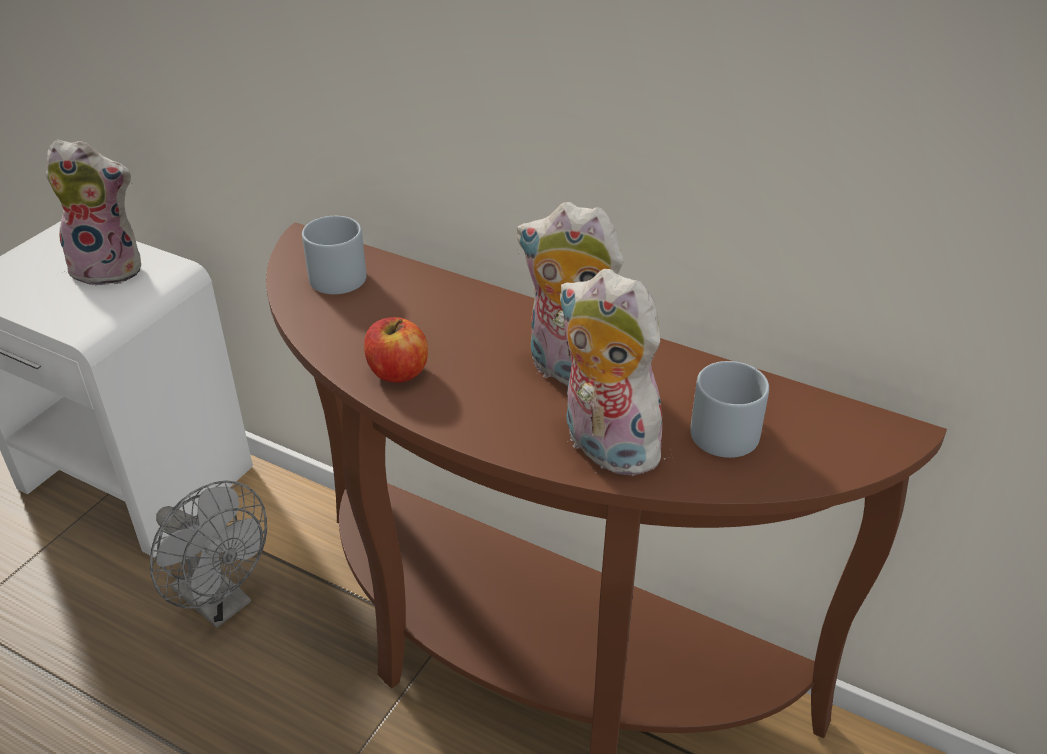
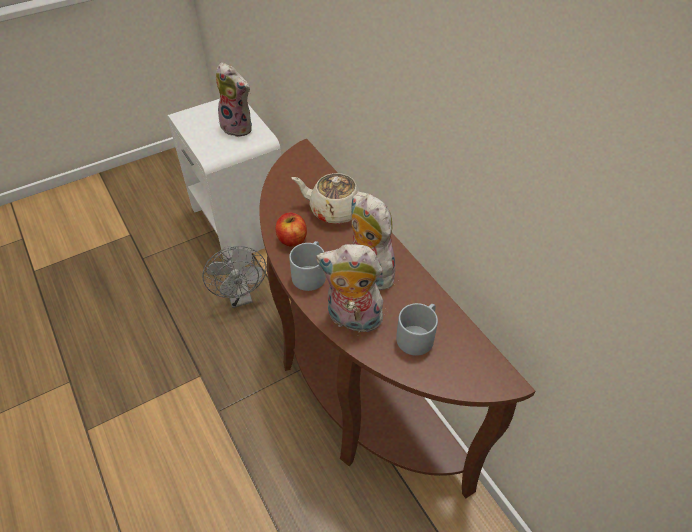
camera: 30 degrees right, 10 degrees up
grey mug [302,216,367,294] -> grey mug moved to [289,241,326,291]
plush toy [558,269,673,476] -> plush toy turned 60 degrees counterclockwise [316,244,385,333]
none -> beige teapot [291,173,367,224]

